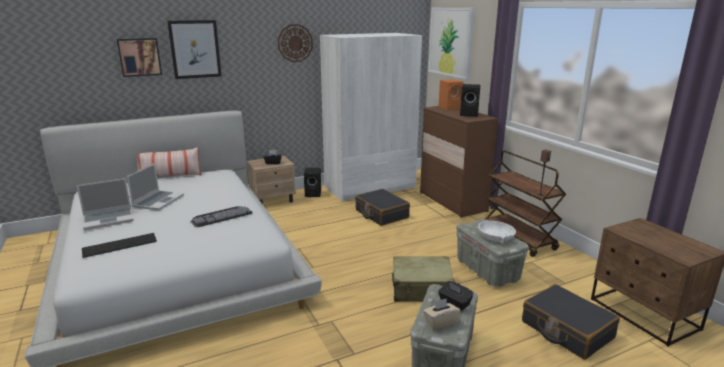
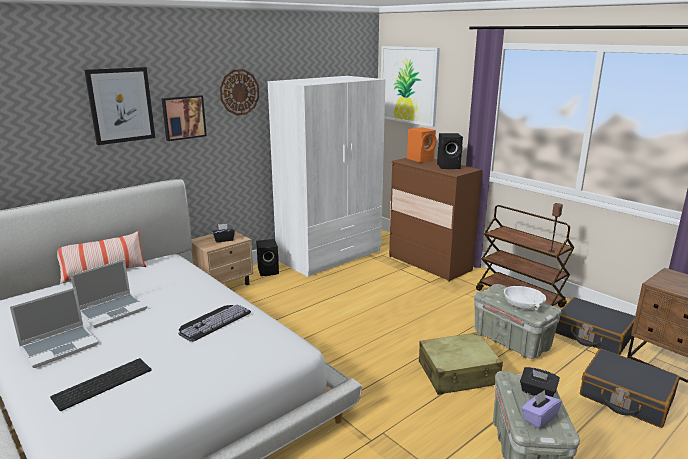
camera: 15 degrees left, 0 degrees up
picture [117,38,162,77] -> picture moved to [161,95,207,141]
laptop [127,163,184,210] -> laptop turned 45 degrees clockwise [70,259,147,328]
black suitcase [355,189,410,226] -> black suitcase moved to [555,297,635,355]
beige tissue box [423,298,461,330] -> purple tissue box [521,390,562,429]

